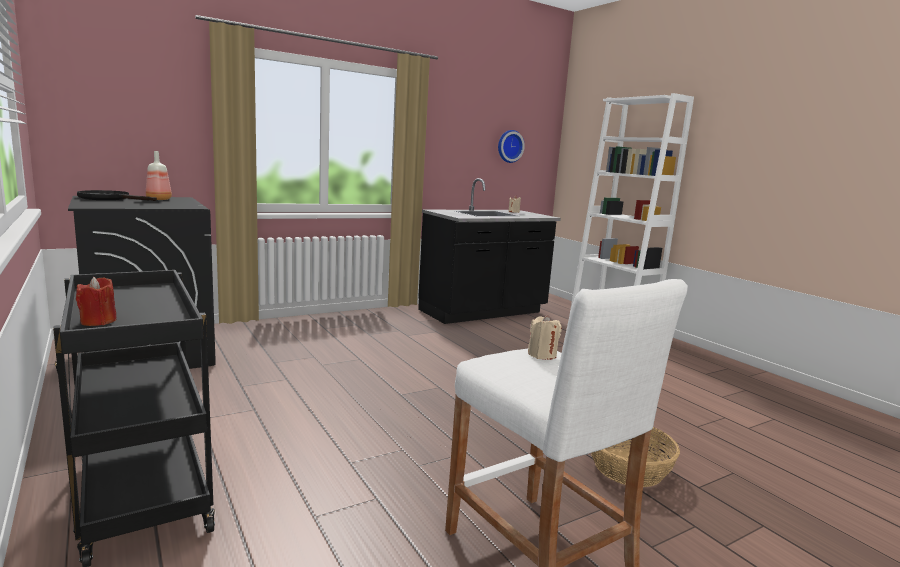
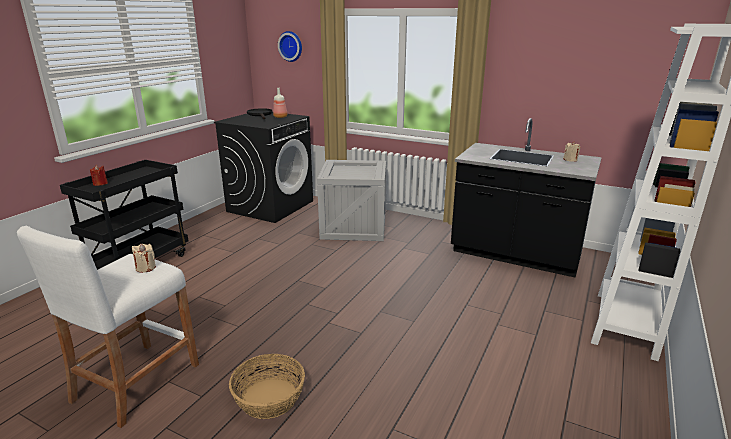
camera: 60 degrees right, 10 degrees up
wall clock [498,130,525,163] -> wall clock moved to [278,31,302,62]
none -> crate [317,160,386,241]

